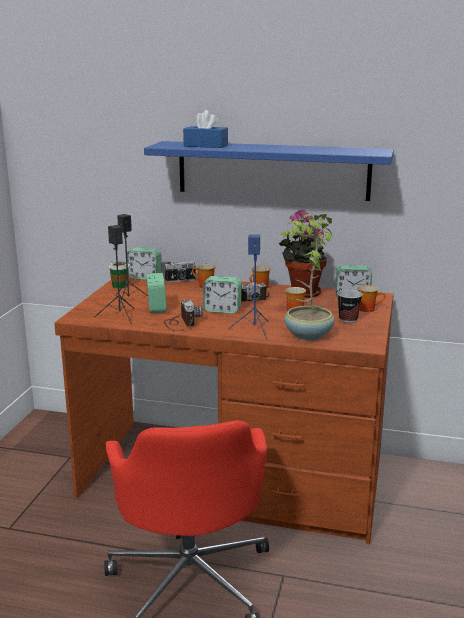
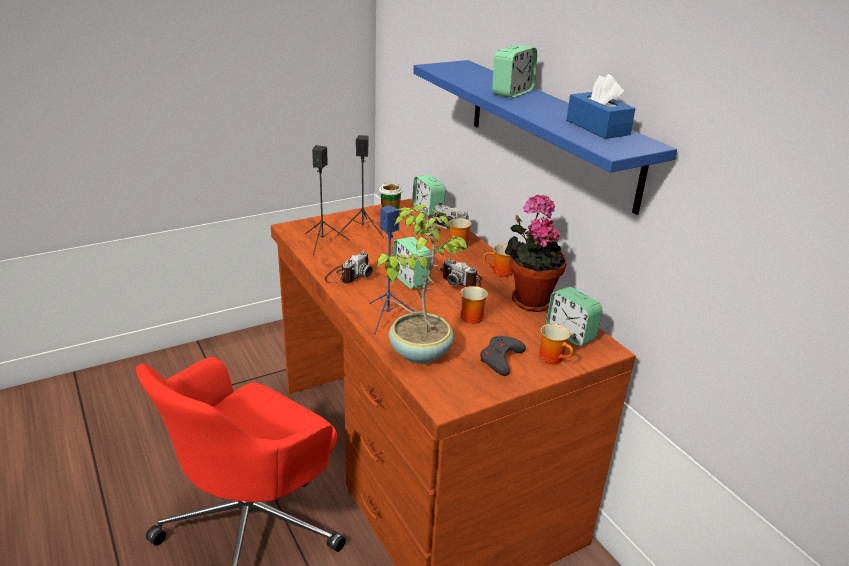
camera: 45 degrees right, 10 degrees up
alarm clock [146,273,167,313] -> alarm clock moved to [492,45,537,98]
blue tissue box [183,110,228,148] -> blue tissue box moved to [566,74,636,139]
cup [337,289,363,323] -> grey game controller [480,336,526,376]

